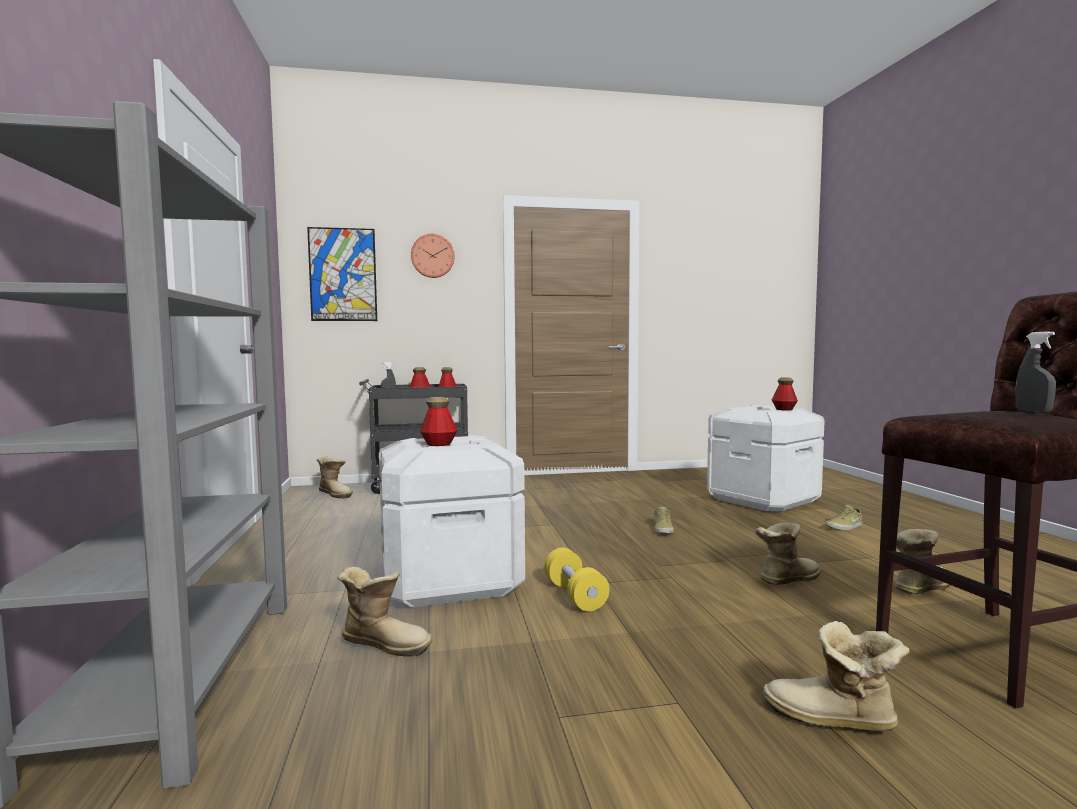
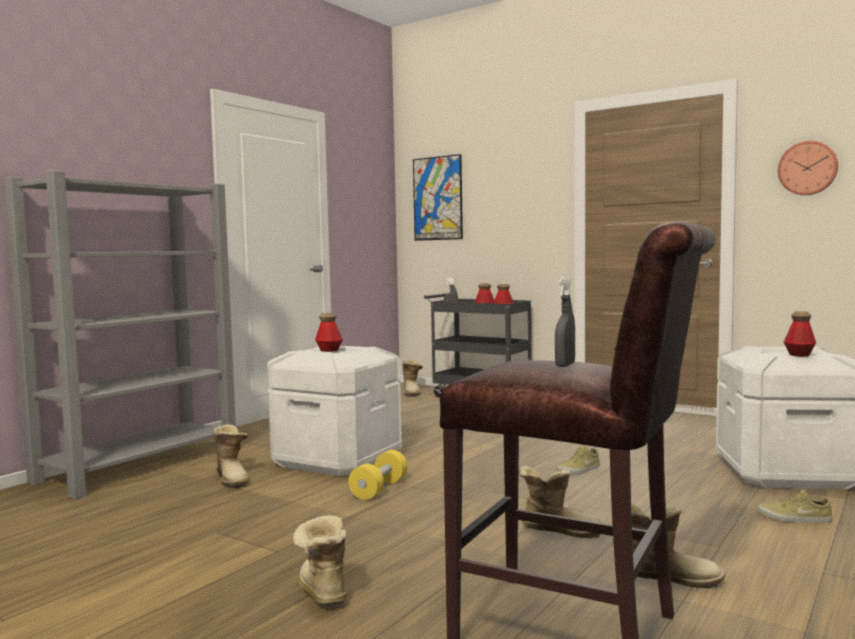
camera: 45 degrees right, 0 degrees up
wall clock [411,234,455,278] -> wall clock moved to [778,141,838,195]

